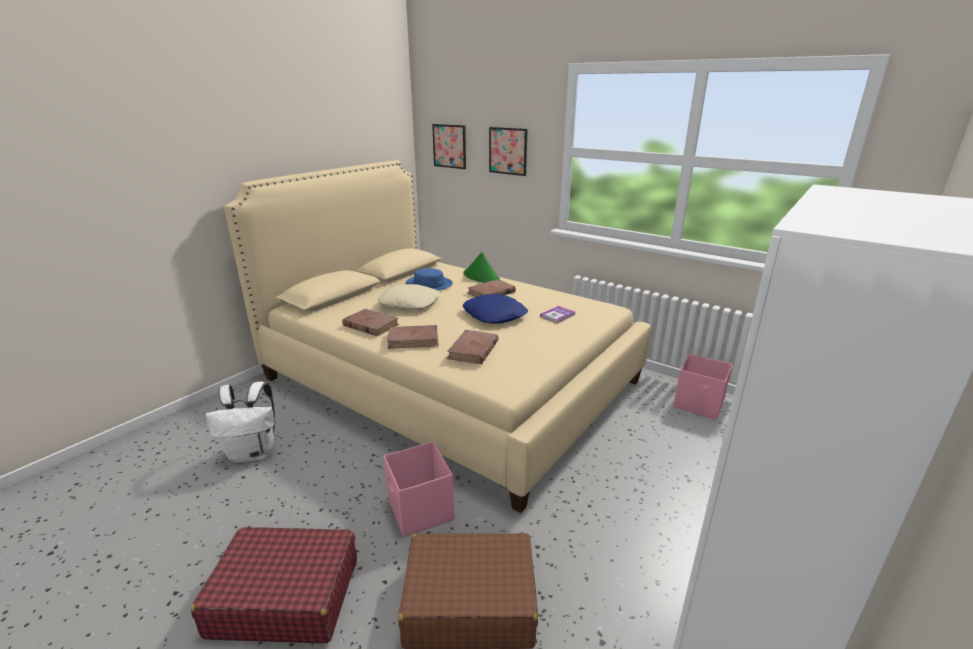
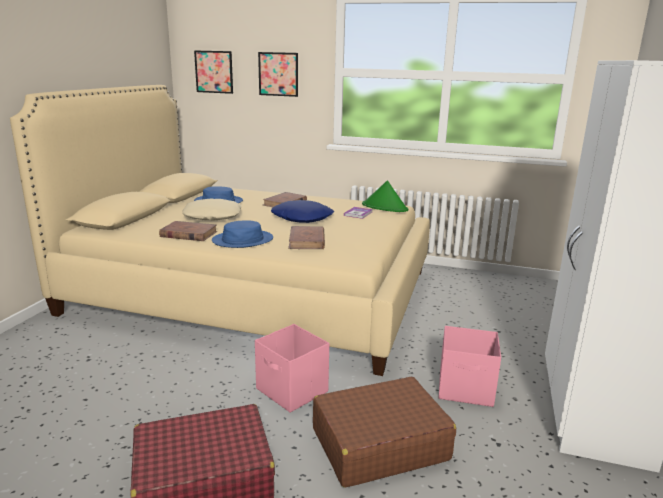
camera: 20 degrees left, 5 degrees down
white backpack [205,381,275,463] -> none
brown book [387,325,439,349] -> blue hat [212,220,273,248]
green hat [463,252,500,283] -> green hat moved to [362,181,408,212]
pink storage box [673,354,732,420] -> pink storage box moved to [439,326,501,407]

